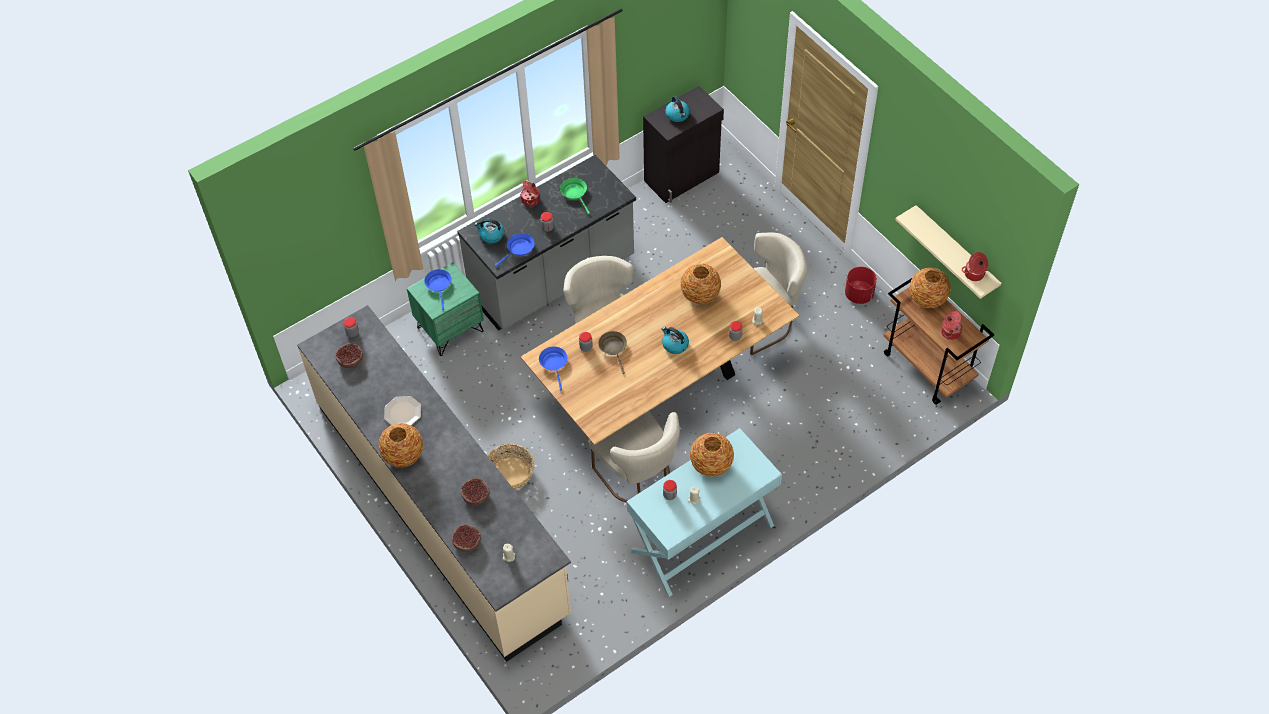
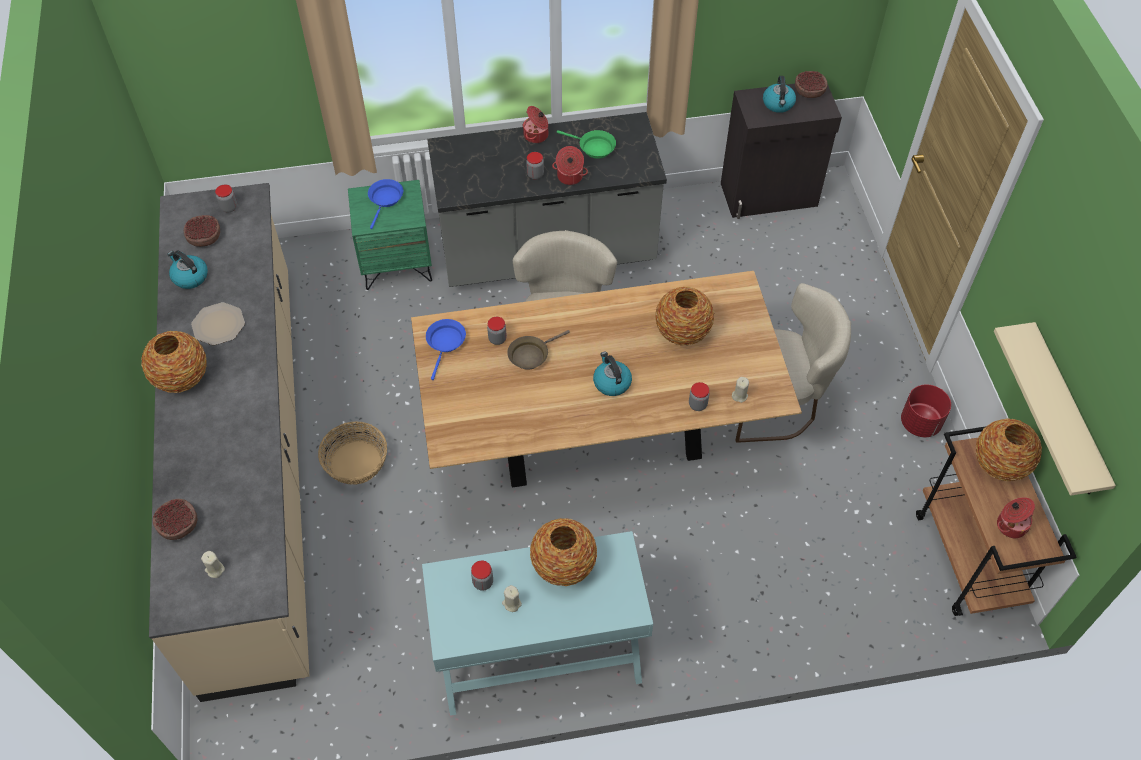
camera: 25 degrees right, 0 degrees up
bowl [461,478,490,505] -> bowl moved to [795,71,827,98]
kettle [474,219,504,243] -> kettle moved to [167,251,208,289]
blue frying pan [494,233,535,267] -> none
green frying pan [560,178,590,214] -> green frying pan turned 120 degrees clockwise [557,130,616,158]
beige chair [588,411,680,503] -> none
brown frying pan [598,331,627,374] -> brown frying pan turned 135 degrees counterclockwise [507,330,570,370]
cooking pot [962,252,990,281] -> cooking pot moved to [552,146,588,185]

